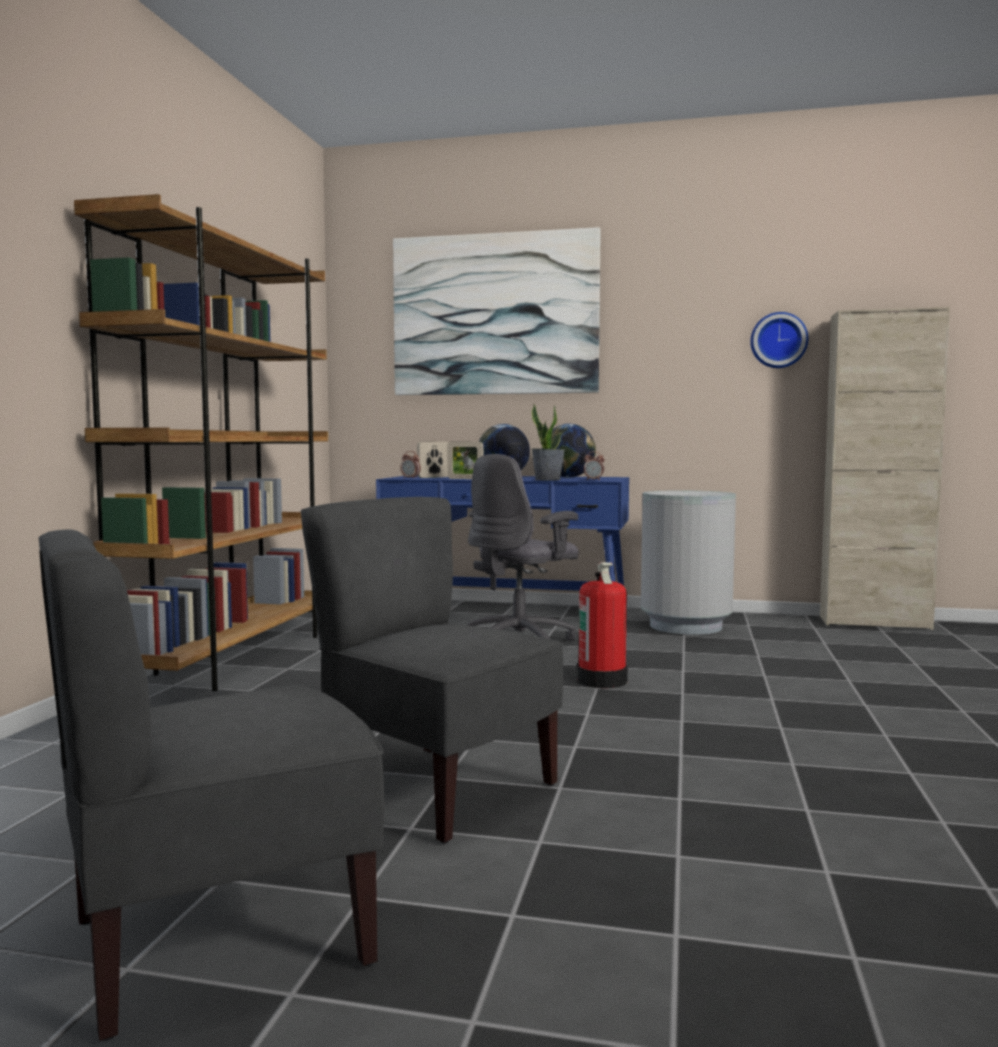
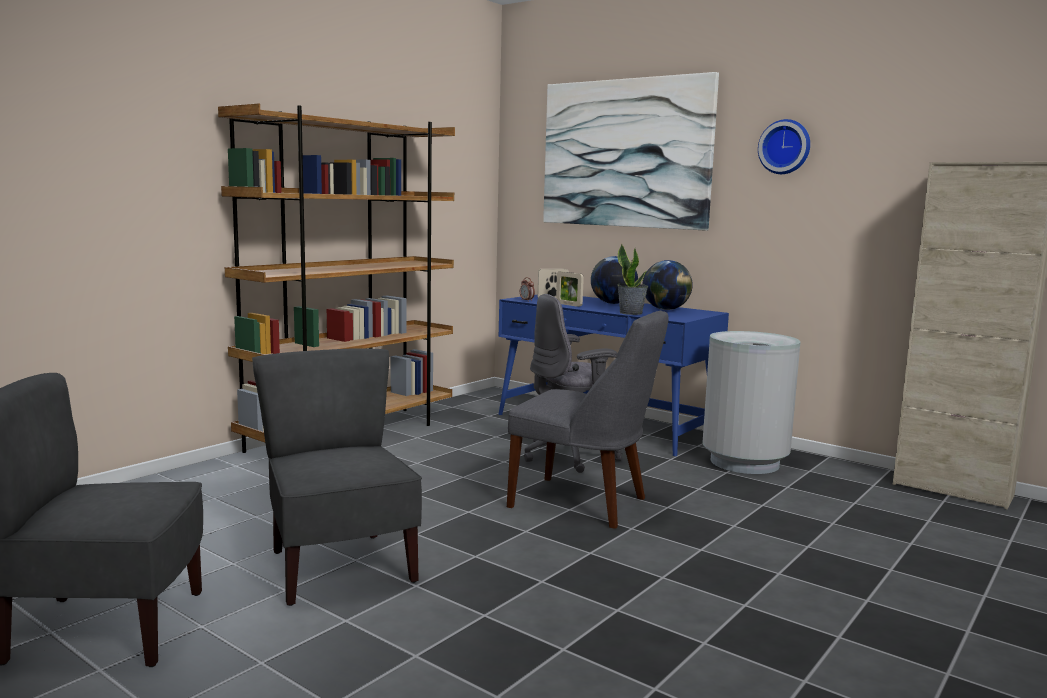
camera: 25 degrees right, 5 degrees up
fire extinguisher [577,562,628,688] -> grey chair [507,310,669,529]
alarm clock [583,452,605,481] -> none
wall clock [750,312,808,368] -> wall clock moved to [758,119,810,174]

